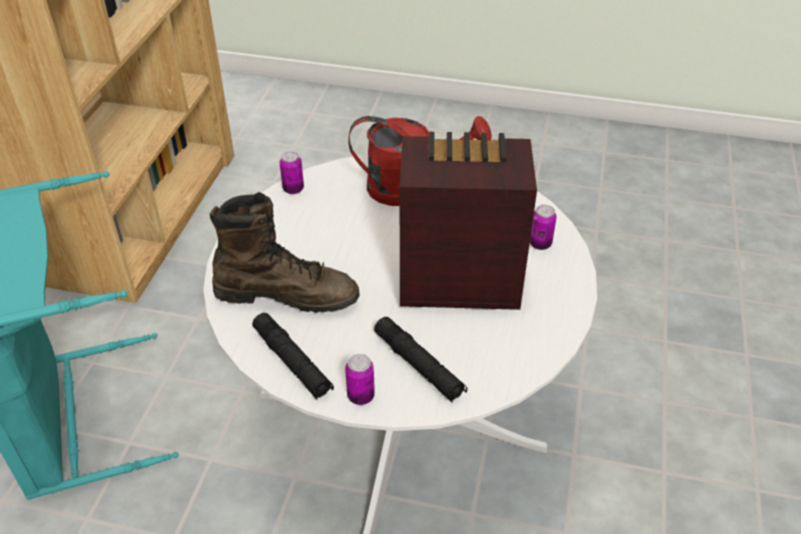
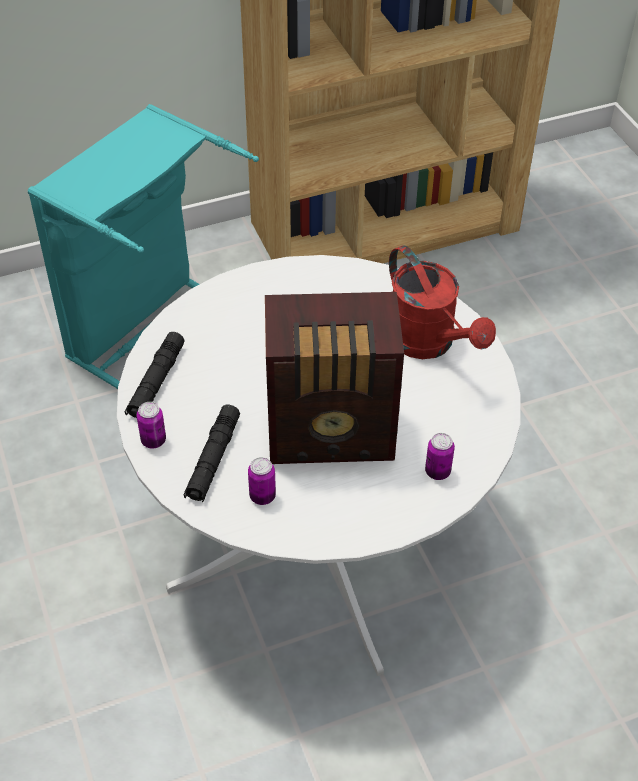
camera: 55 degrees right, 5 degrees up
brown boot [210,192,360,313] -> none
can [280,151,304,194] -> can moved to [248,457,276,505]
radio [400,132,537,310] -> radio turned 120 degrees clockwise [265,292,404,464]

